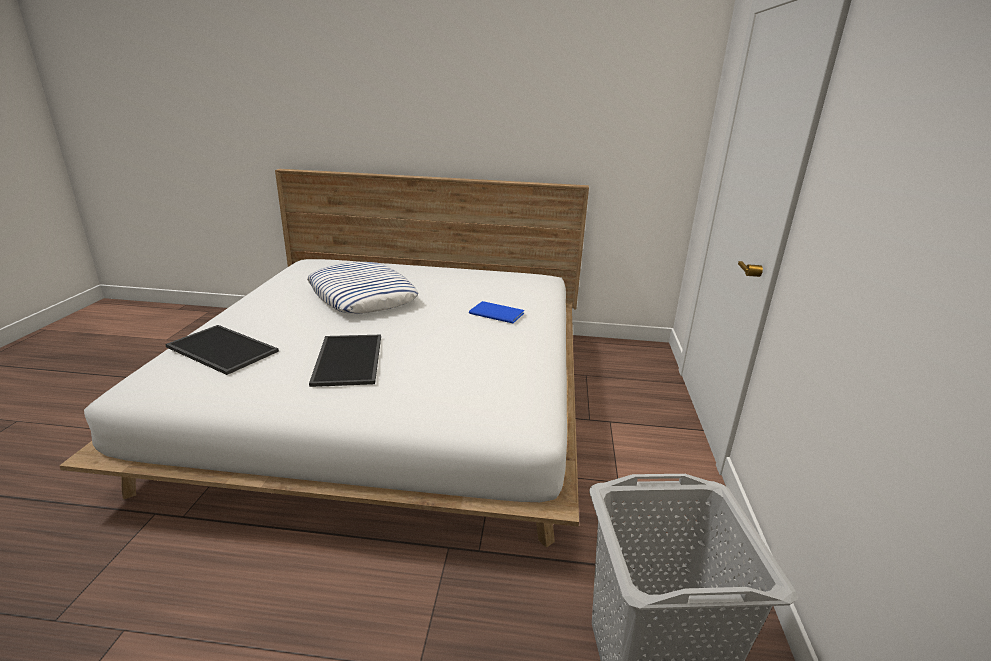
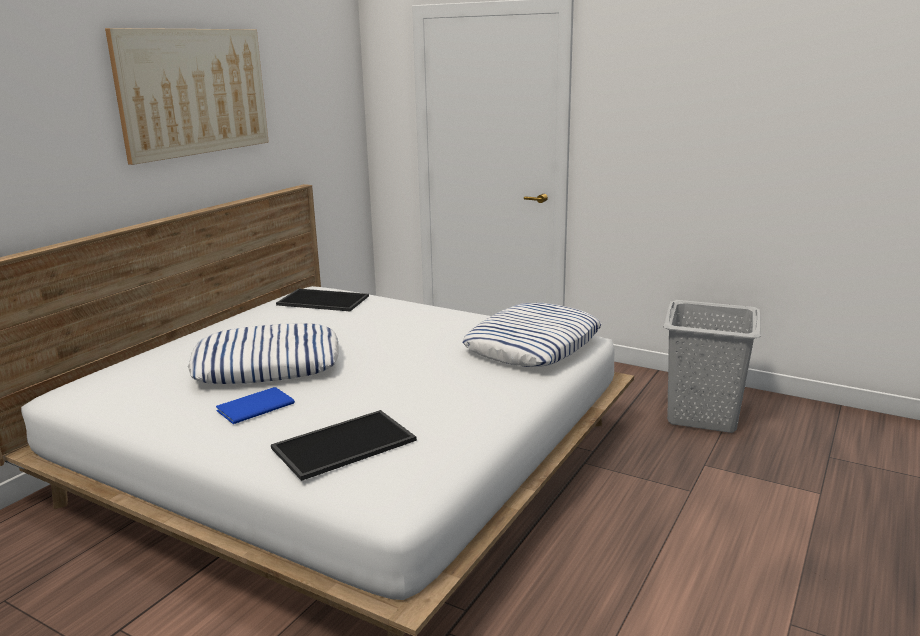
camera: 65 degrees left, 5 degrees down
tray [309,335,381,387] -> tray moved to [276,289,369,311]
blue book [469,301,524,323] -> blue book moved to [216,387,295,424]
none -> picture [105,28,269,165]
none -> pillow [462,303,601,367]

